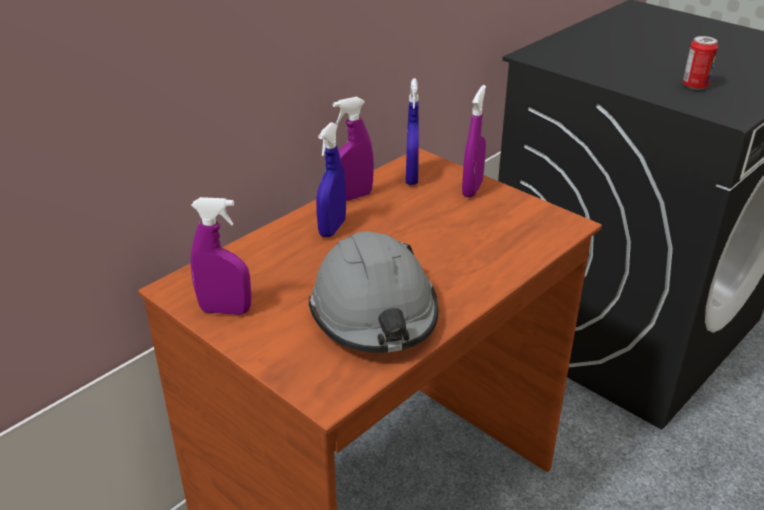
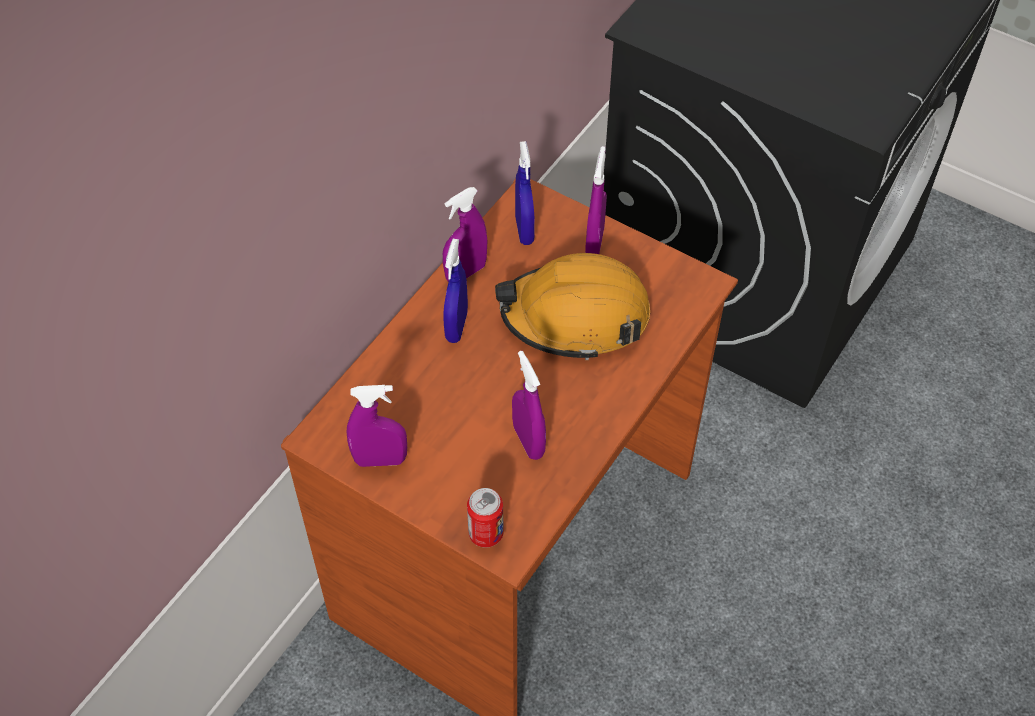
camera: 10 degrees left, 20 degrees up
grey hard hat [309,231,438,353] -> purple spray bottle [512,351,546,460]
can [683,36,718,90] -> can moved to [467,488,504,548]
none -> orange hard hat [495,253,650,360]

